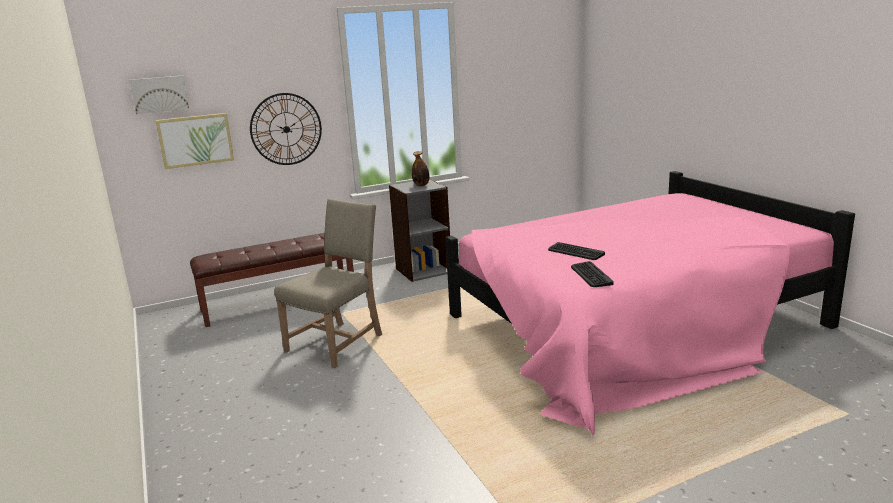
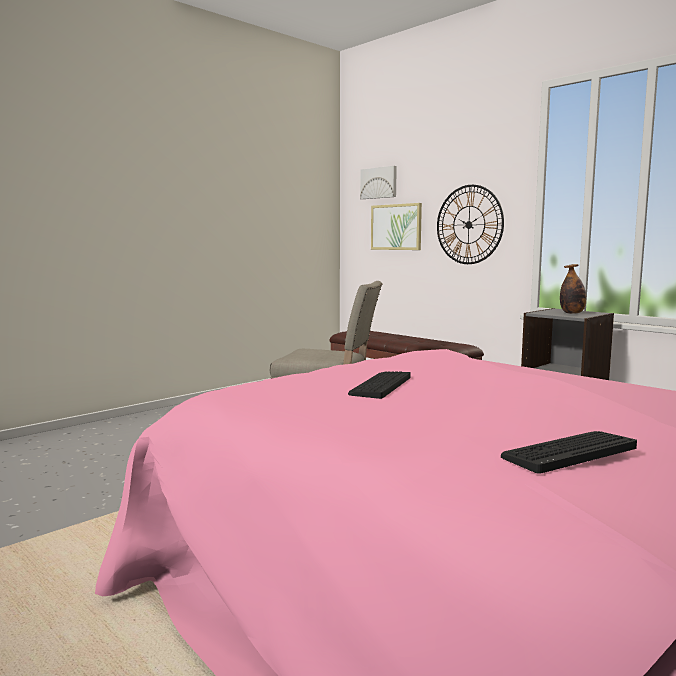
camera: 70 degrees right, 10 degrees down
keyboard [571,261,613,287] -> keyboard moved to [501,431,637,474]

